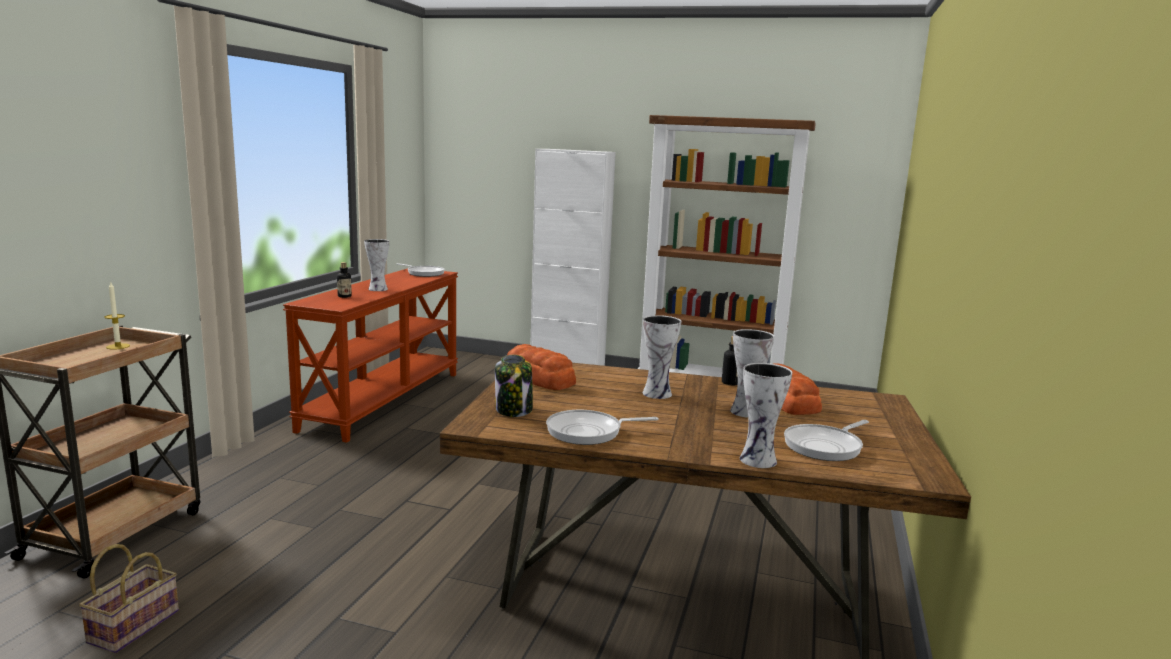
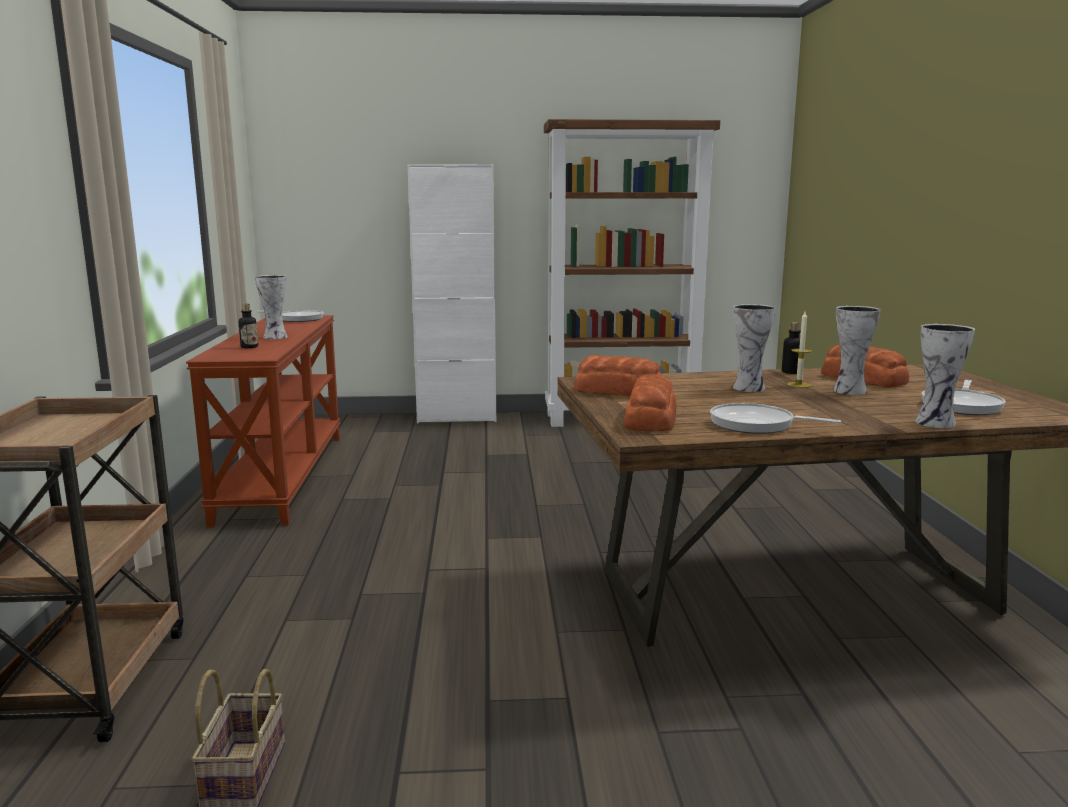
camera: 20 degrees left, 0 degrees up
candle [104,281,130,350] -> candle moved to [787,312,812,388]
jar [495,355,533,417] -> bread [623,374,677,431]
frying pan [546,410,659,445] -> frying pan turned 60 degrees clockwise [710,403,841,434]

